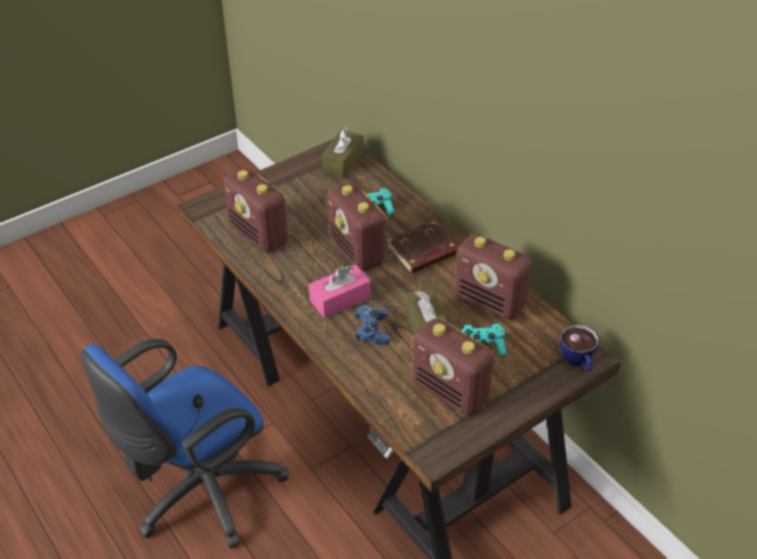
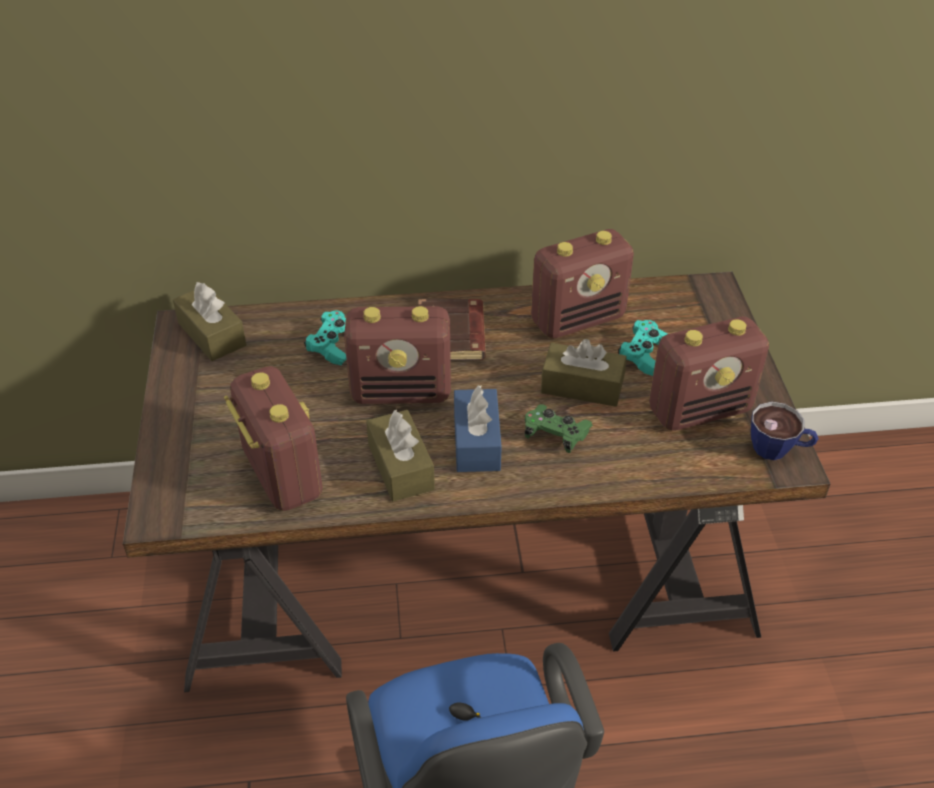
camera: 60 degrees left, 0 degrees up
radio [223,168,288,253] -> radio turned 105 degrees counterclockwise [224,366,323,511]
pink tissue box [309,264,371,318] -> blue tissue box [454,385,502,472]
blue game controller [354,305,390,345] -> green game controller [524,404,593,453]
cup [560,325,598,371] -> cup moved to [751,402,818,460]
none -> brown tissue box [366,409,435,502]

